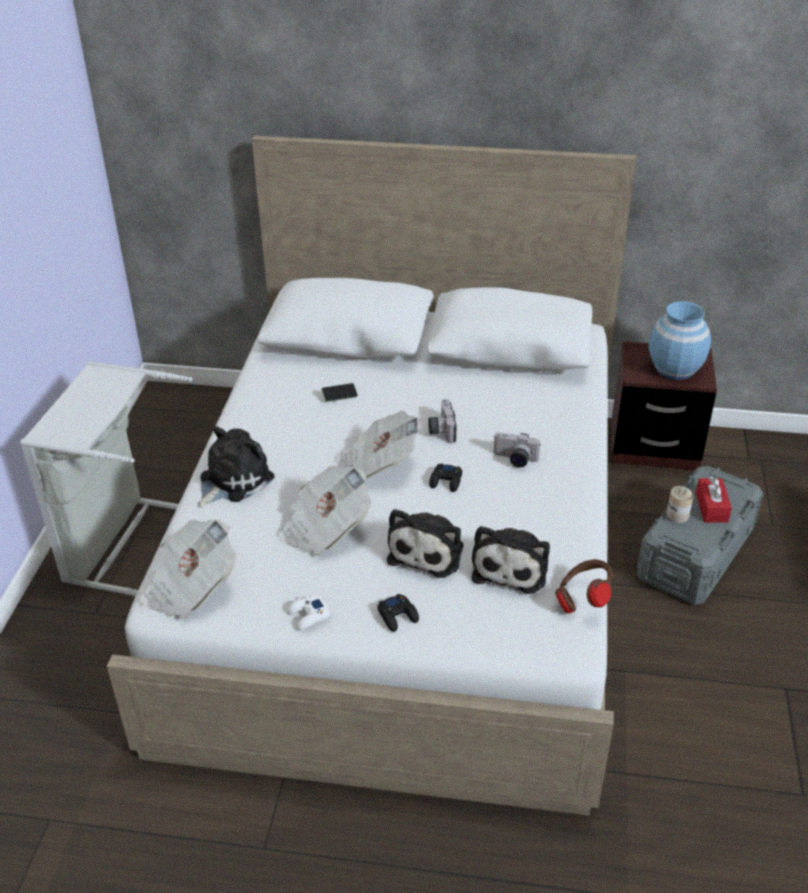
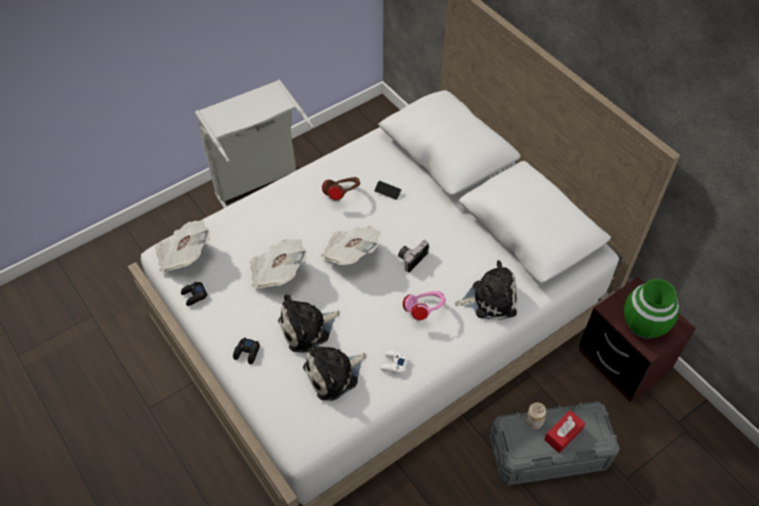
camera: 45 degrees right, 15 degrees up
plush toy [197,426,275,508] -> plush toy moved to [455,260,517,320]
white game controller [287,594,330,631] -> white game controller moved to [380,350,408,374]
black game controller [429,463,462,492] -> black game controller moved to [181,282,208,306]
camera [494,432,540,467] -> pink headphones [403,291,446,320]
brown headphones [555,559,613,613] -> brown headphones moved to [322,177,360,200]
blue vase [649,301,711,380] -> green vase [623,279,679,338]

